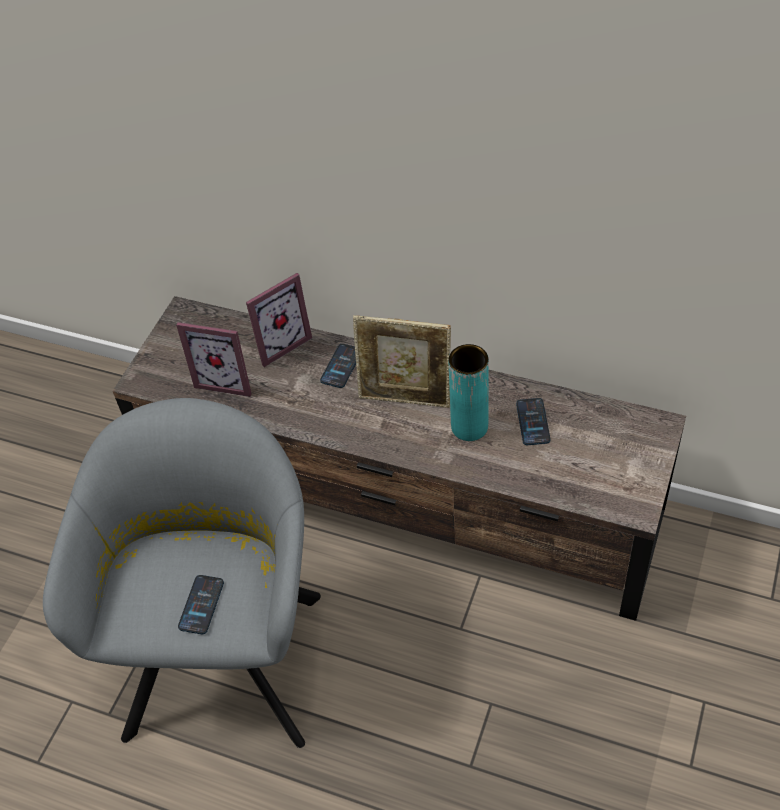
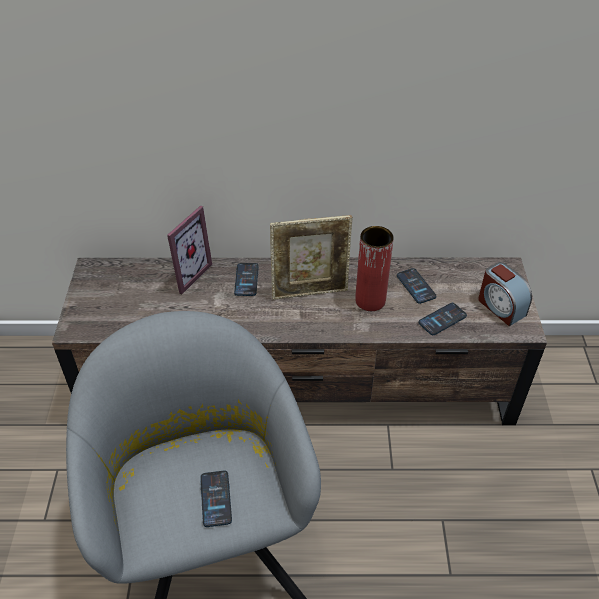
camera: 25 degrees left, 5 degrees down
picture frame [176,322,252,397] -> none
turquoise vase [449,344,489,441] -> red vase [355,226,394,311]
none -> phone [419,303,467,335]
none -> alarm clock [478,262,532,326]

